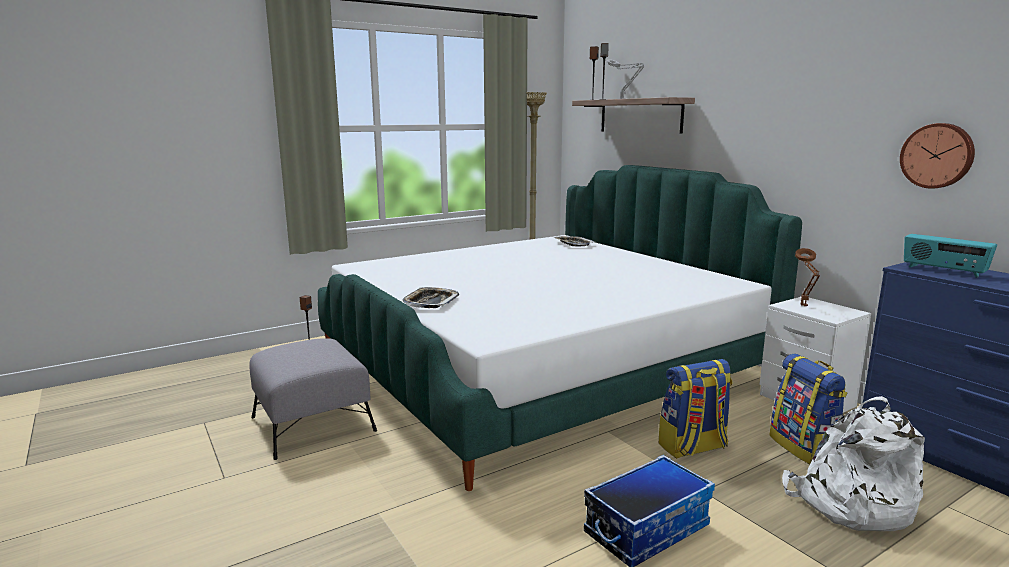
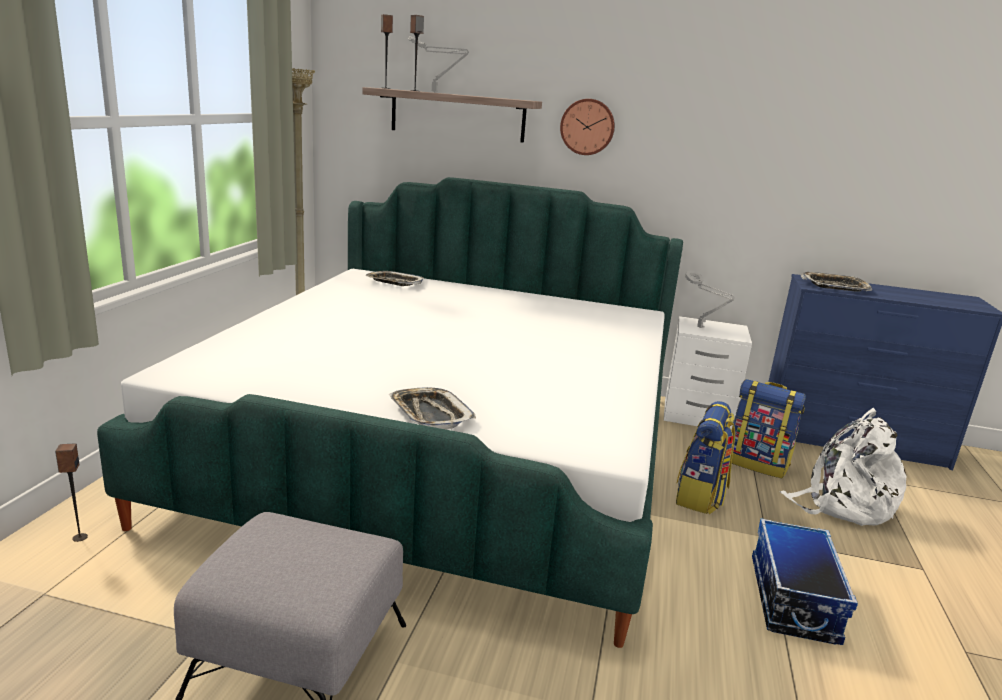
camera: 45 degrees left, 5 degrees up
brown table lamp [795,248,820,306] -> grey table lamp [685,271,735,328]
wall clock [900,123,975,189] -> wall clock moved to [560,99,615,155]
radio [904,234,997,278] -> tray [801,272,872,292]

